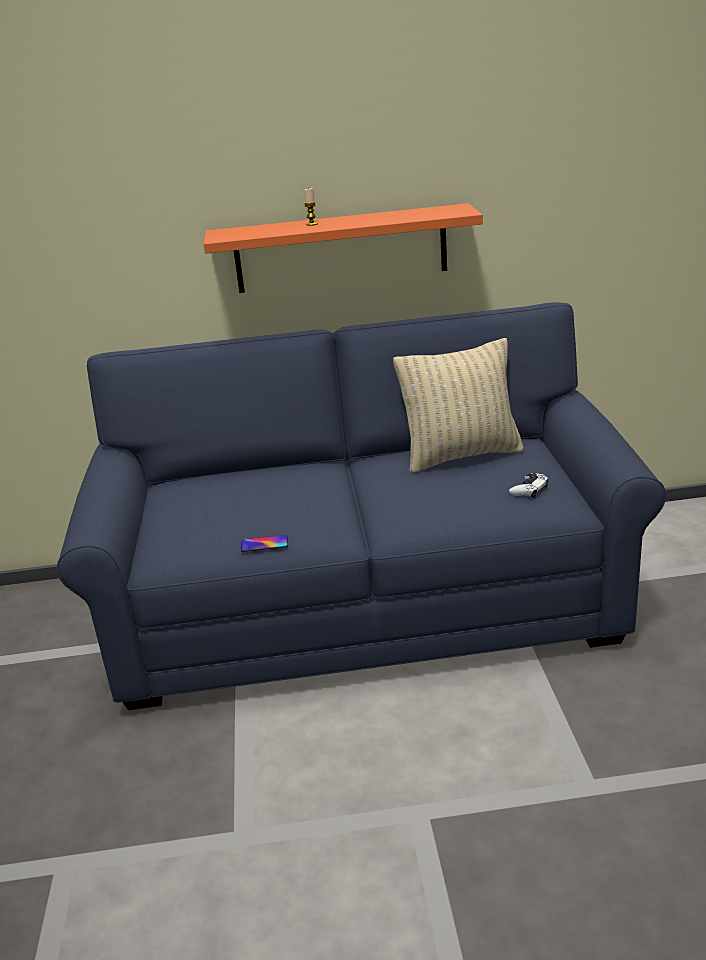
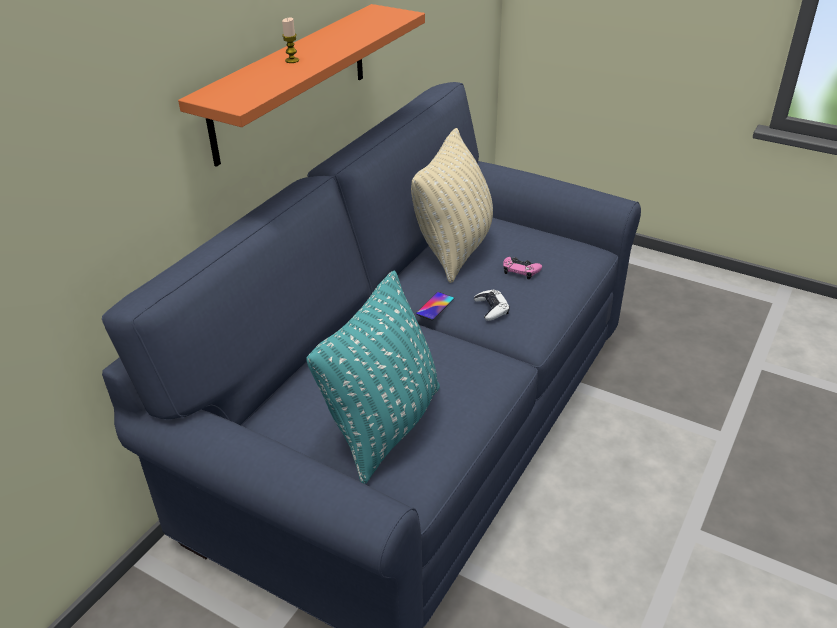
camera: 55 degrees left, 10 degrees up
phone [241,535,288,552] -> phone moved to [416,292,454,320]
white game controller [509,473,548,498] -> white game controller moved to [474,289,510,321]
none -> turquoise pillow [306,271,440,484]
none -> pink game controller [503,257,542,280]

